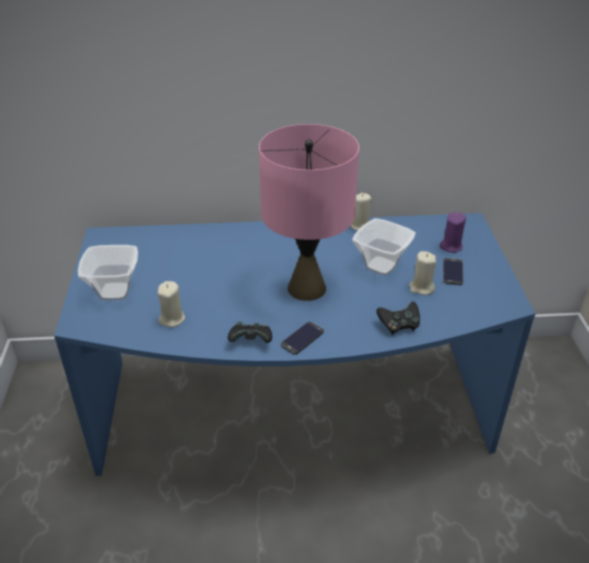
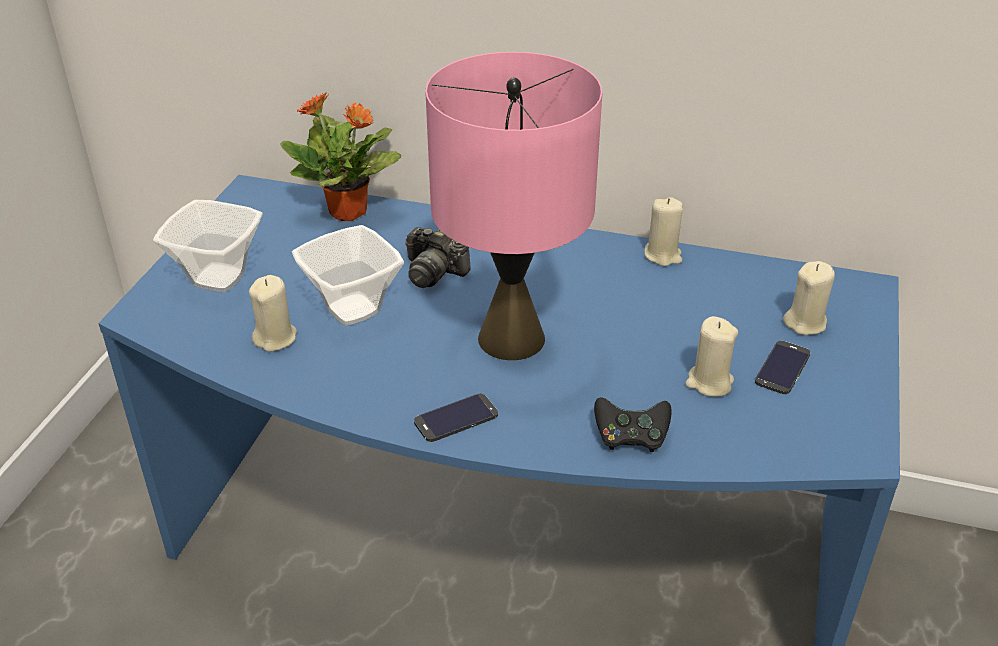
camera: 20 degrees right, 0 degrees up
black game controller [228,321,272,343] -> none
bowl [352,218,416,276] -> bowl moved to [292,225,404,326]
purple candle [440,212,466,253] -> beige candle [783,261,835,335]
none -> potted plant [280,93,401,221]
none -> camera [406,227,471,288]

